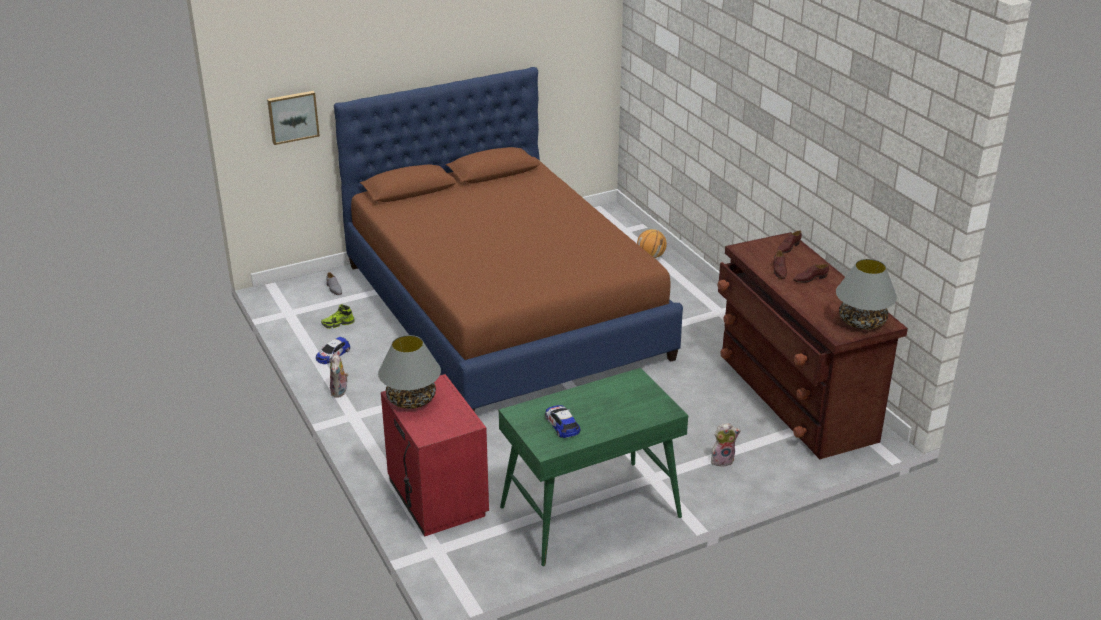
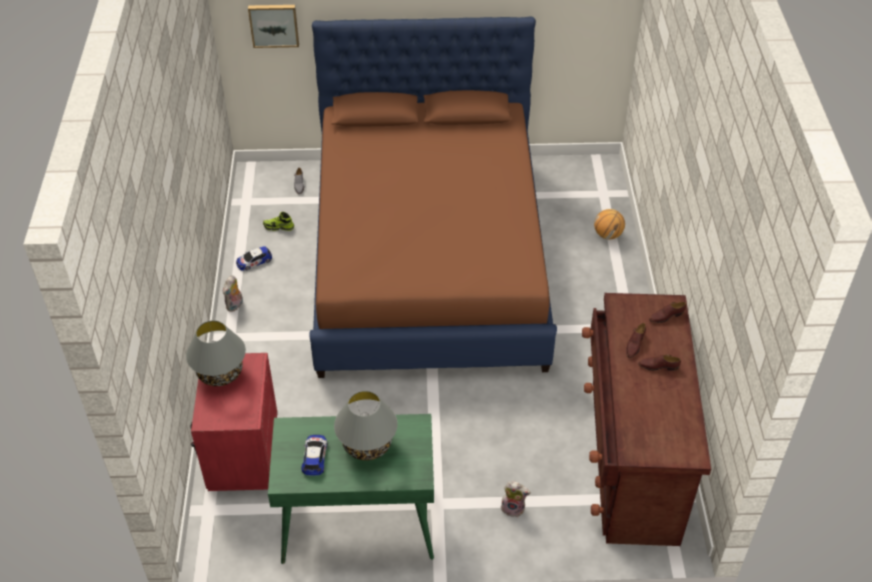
camera: 25 degrees right, 15 degrees up
grey table lamp [836,259,897,330] -> grey table lamp moved to [334,391,398,460]

